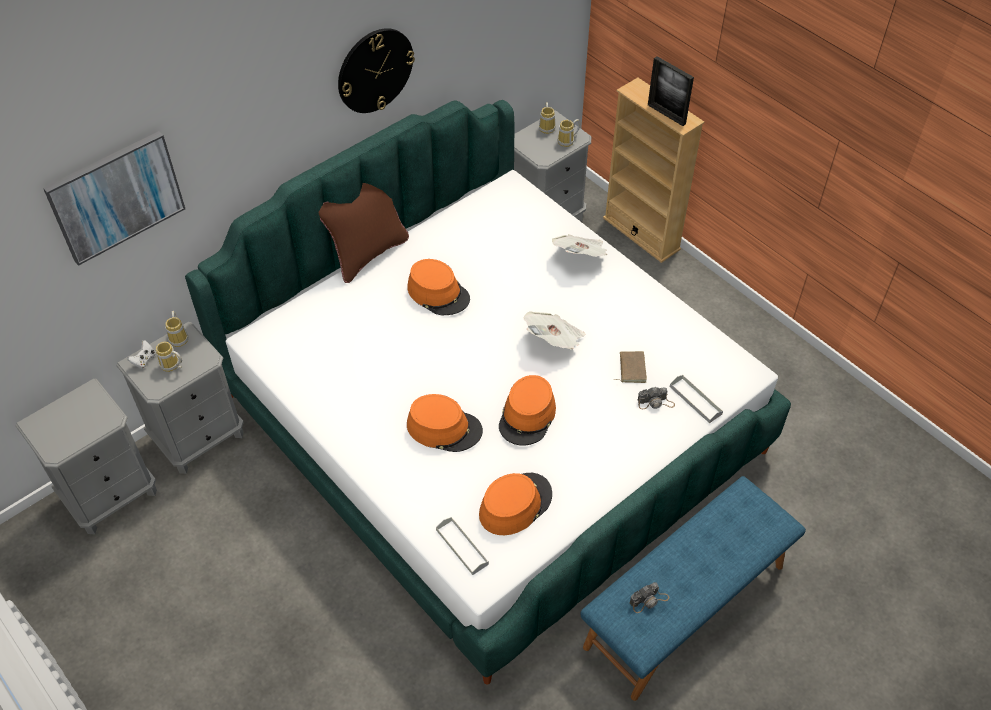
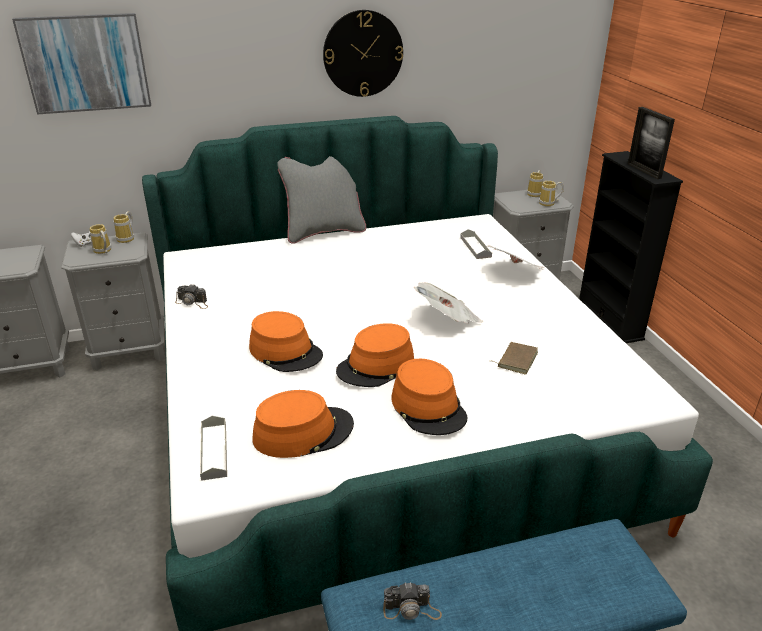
camera: 25 degrees right, 20 degrees down
brown pillow [319,183,409,283] -> grey pillow [277,156,366,244]
orange hat [407,259,470,315] -> orange hat moved to [391,359,468,435]
beige bookcase [603,78,704,263] -> black bookcase [579,151,683,343]
camera [637,387,675,409] -> camera moved to [175,284,208,309]
grey tray [670,375,723,423] -> grey tray moved to [460,229,492,259]

